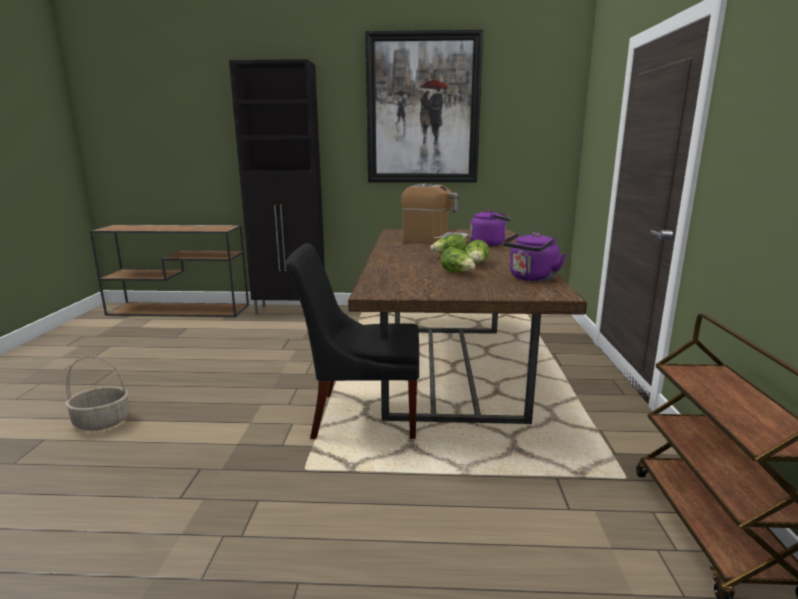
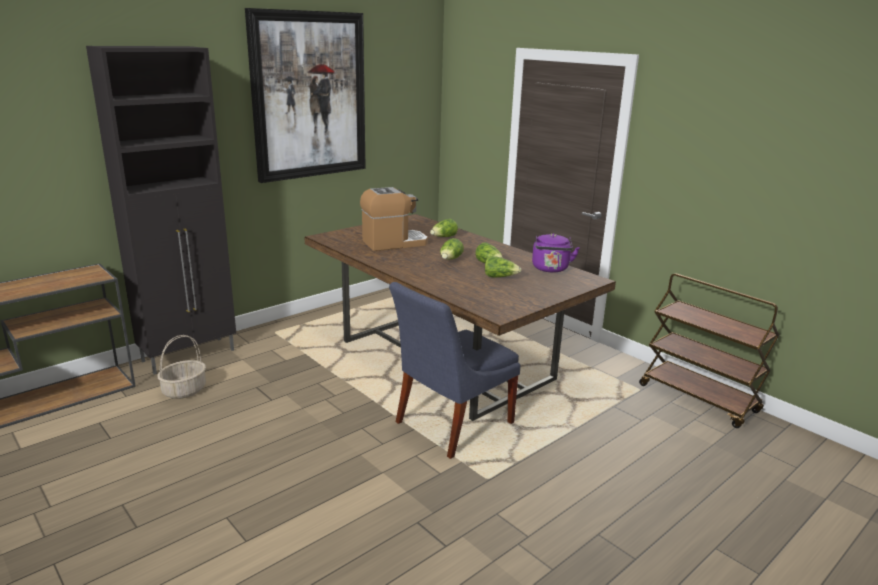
camera: 45 degrees left, 5 degrees up
basket [65,355,130,431] -> basket moved to [158,335,206,399]
black chair [285,243,419,439] -> blue chair [389,282,521,459]
purple kettle [470,210,511,246] -> lettuce [430,219,458,237]

